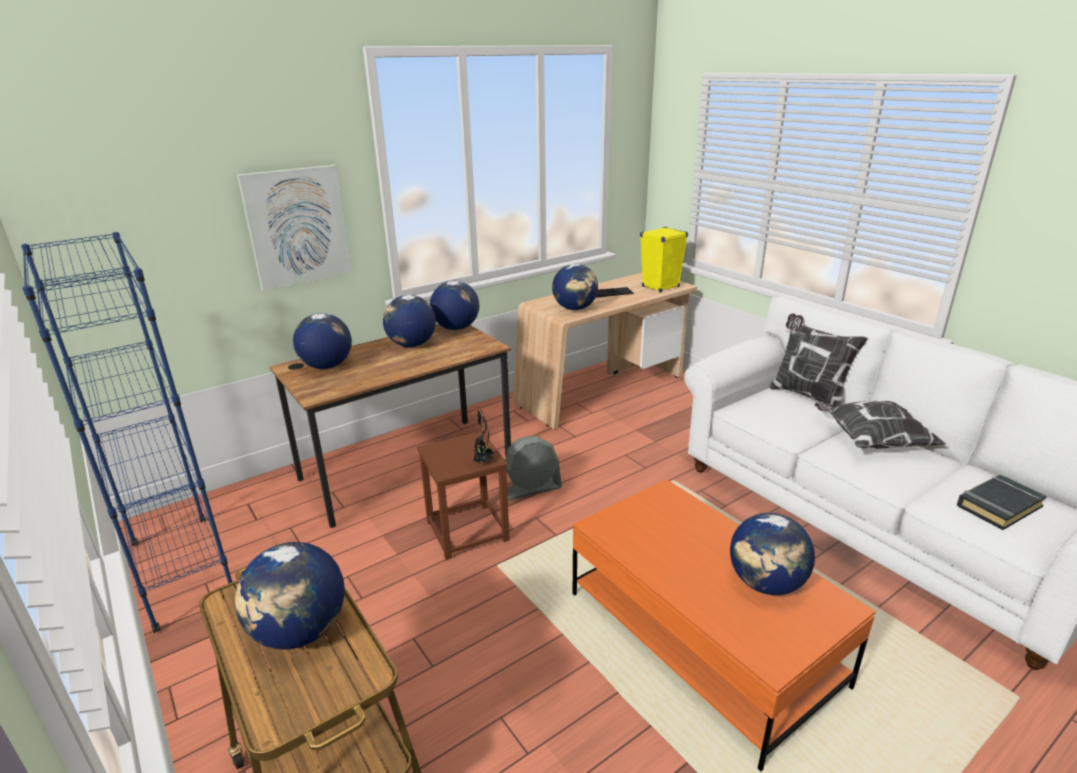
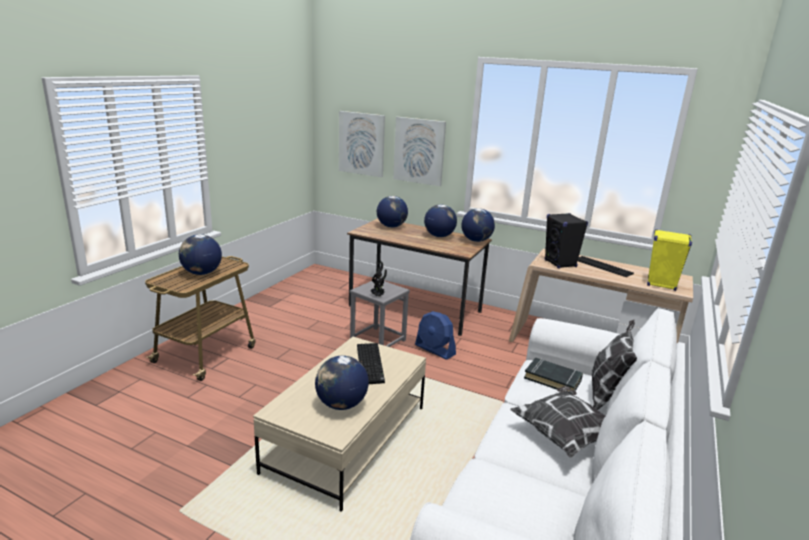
camera: 60 degrees right, 5 degrees down
blue bookcase [21,232,232,633] -> none
brown stool [417,431,510,560] -> grey stool [350,279,410,347]
grey fan [505,436,562,500] -> blue fan [415,311,456,360]
globe [552,264,598,310] -> black speaker [545,213,588,269]
orange coffee table [573,479,876,771] -> beige coffee table [253,337,426,512]
black book [957,475,1047,530] -> black book moved to [524,358,583,394]
none -> picture [339,111,385,177]
none -> keyboard [357,343,385,384]

